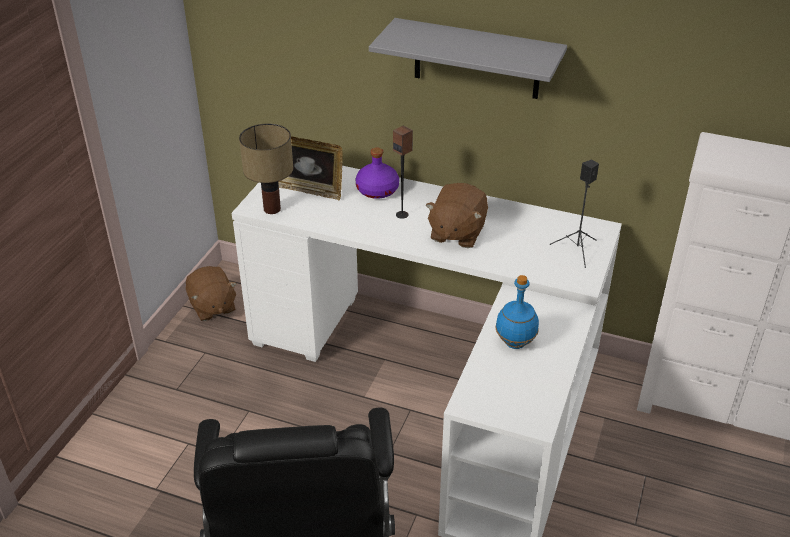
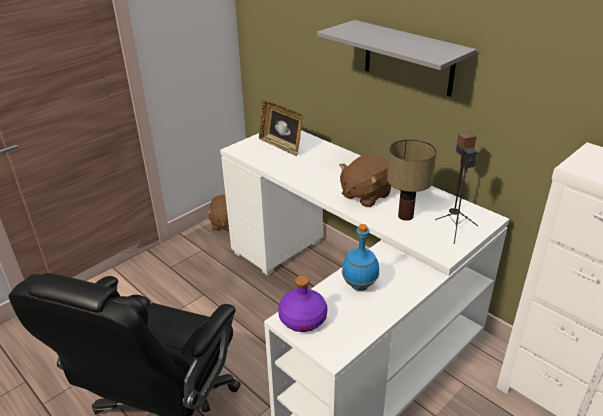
camera: 25 degrees right, 5 degrees down
table lamp [239,124,293,214] -> table lamp moved to [387,139,437,221]
purple bottle [355,148,399,199] -> purple bottle moved to [278,275,327,332]
speaker [393,126,413,219] -> speaker moved to [449,132,477,215]

